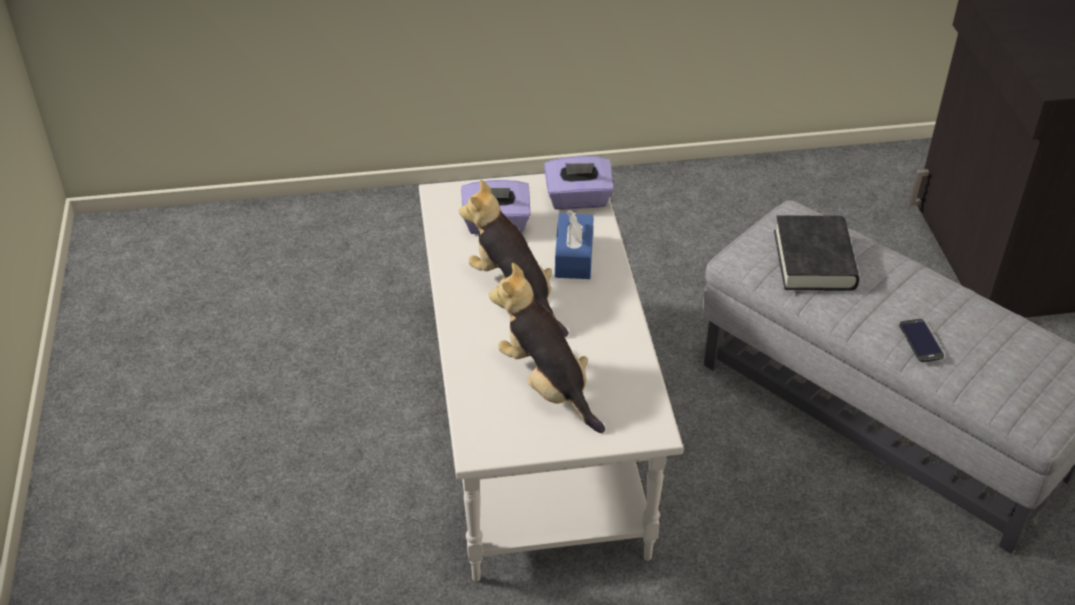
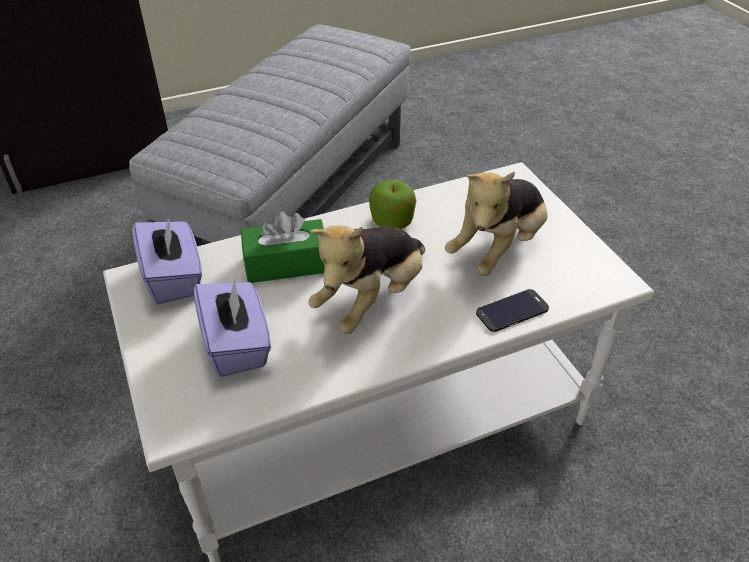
camera: 105 degrees left, 0 degrees up
blue tissue box [555,210,594,279] -> green tissue box [241,211,325,283]
black book [774,215,859,291] -> none
phone [899,319,944,362] -> phone moved to [476,289,549,332]
none -> apple [369,180,416,229]

